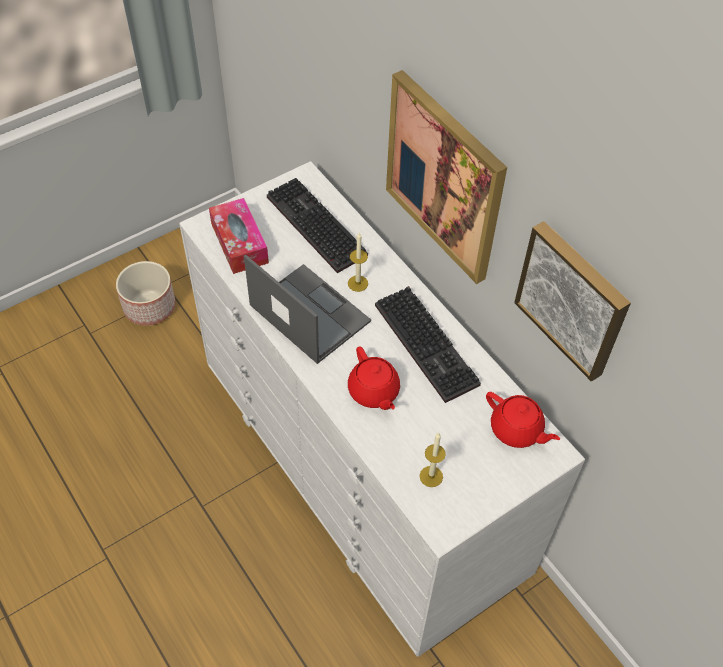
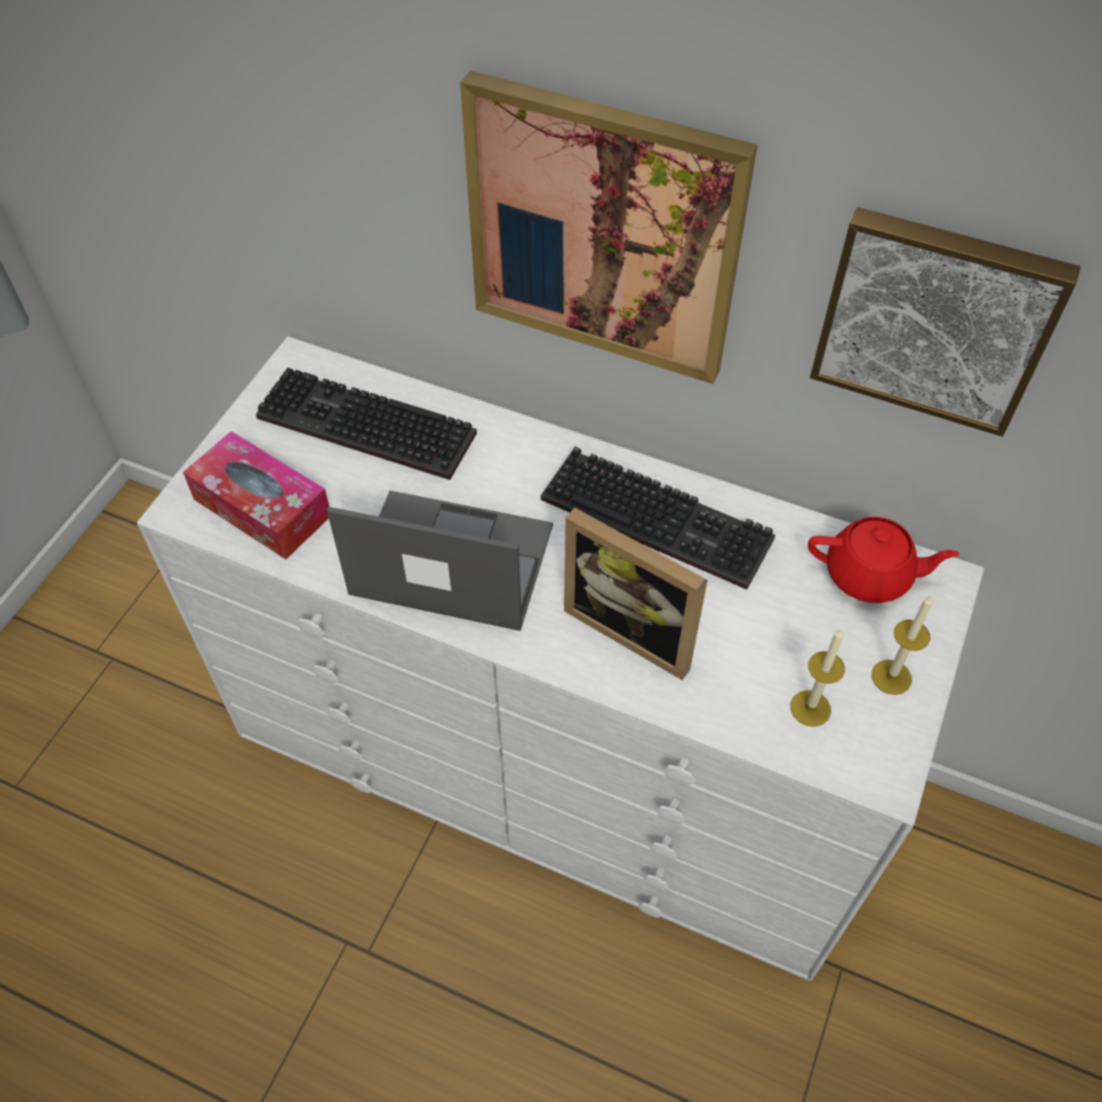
camera: 30 degrees left, 0 degrees up
planter [116,261,175,325] -> none
candle [348,233,368,292] -> candle moved to [872,595,933,695]
red teapot [348,346,400,410] -> picture frame [564,507,708,680]

